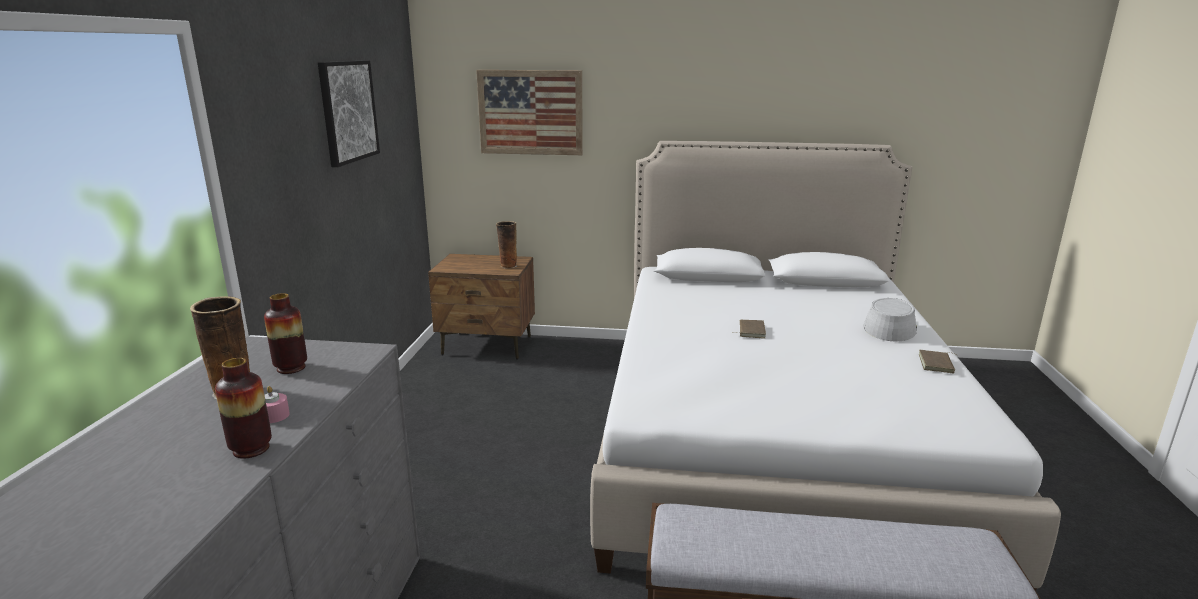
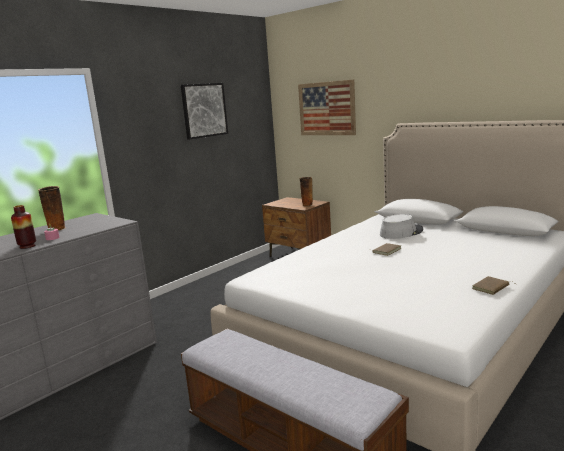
camera: 35 degrees right, 5 degrees down
vase [264,293,307,374] -> none
grey hat [863,298,917,341] -> grey hat moved to [380,214,423,239]

